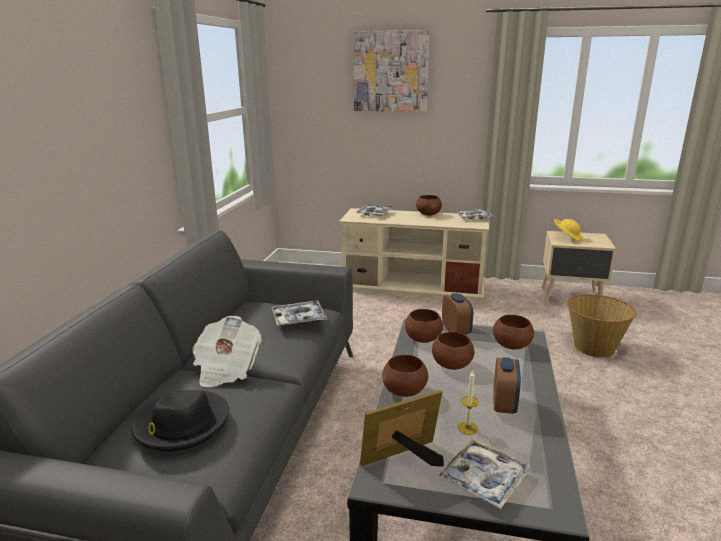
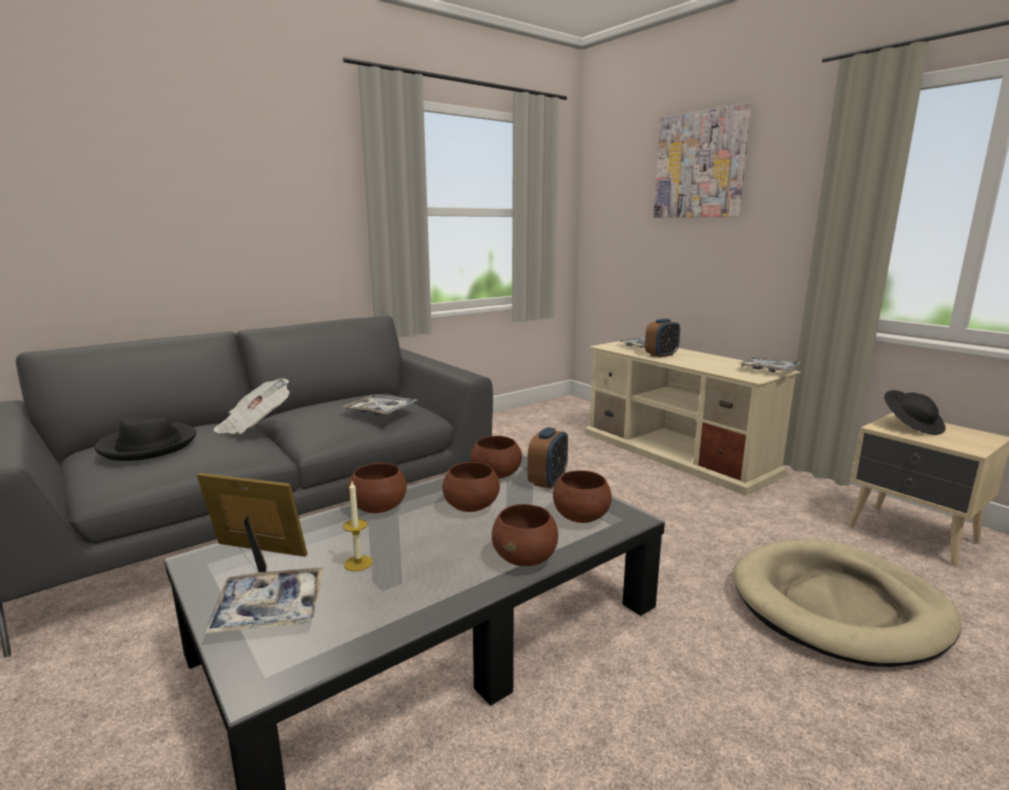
camera: 40 degrees right, 5 degrees down
brown bowl [416,195,442,216] -> brown bowl moved to [492,504,558,566]
alarm clock [493,357,521,414] -> alarm clock moved to [645,319,680,358]
yellow hat [554,219,584,241] -> black hat [884,390,945,435]
basket [566,294,637,358] -> beige dog bed [733,540,961,667]

